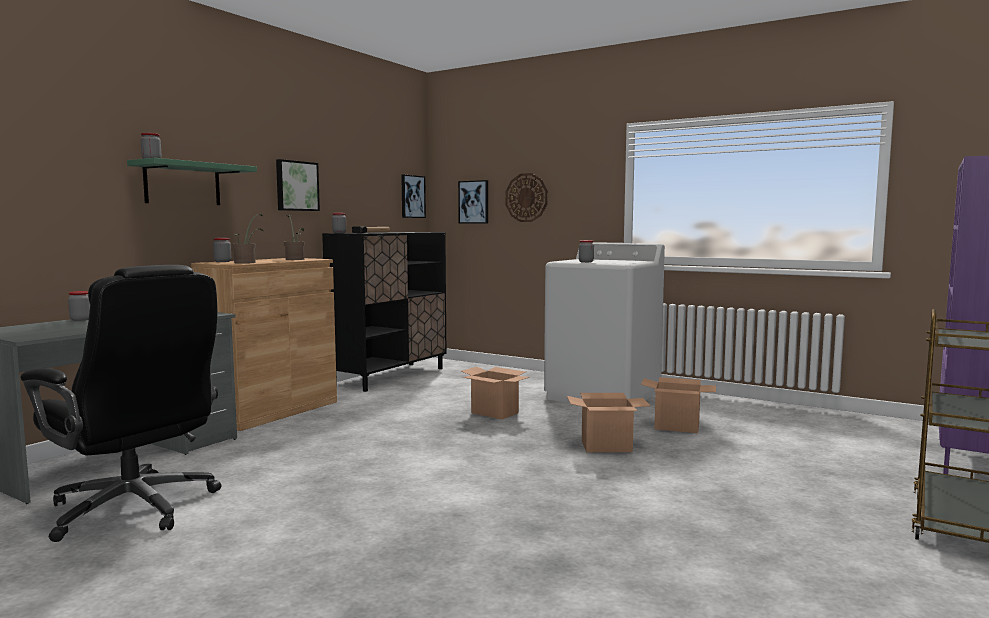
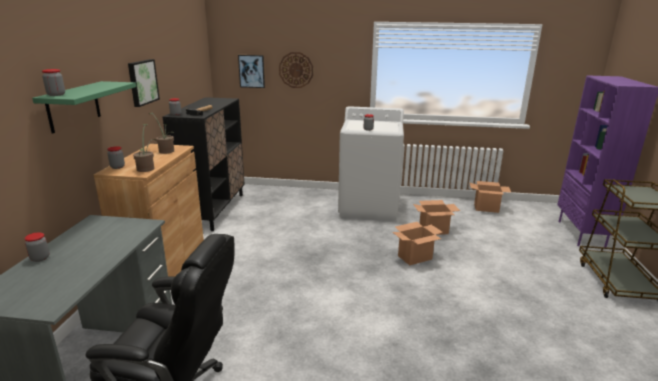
camera: 25 degrees left, 15 degrees up
picture [401,175,426,218] -> none
cardboard box [462,367,529,420] -> cardboard box moved to [469,181,511,213]

